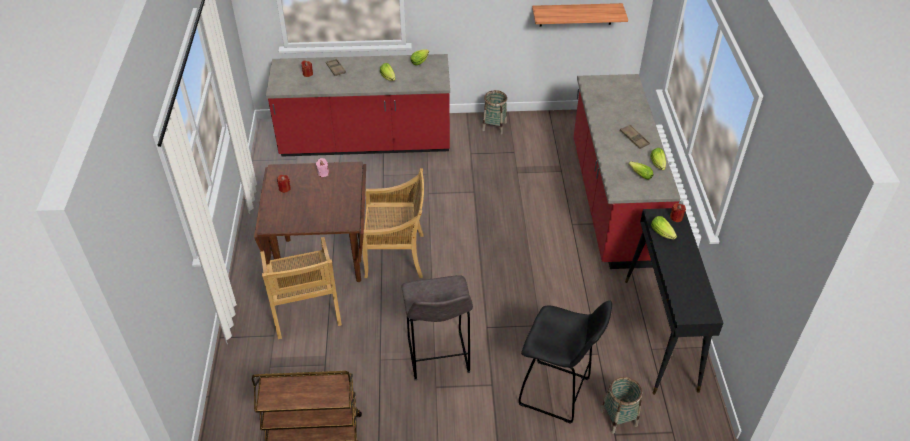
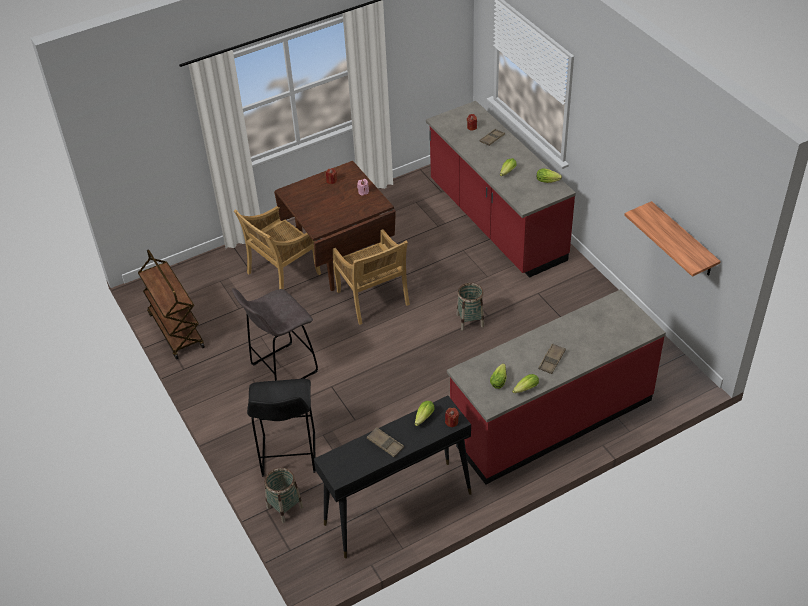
camera: 65 degrees right, 0 degrees up
basket [482,90,507,134] -> basket moved to [457,282,484,331]
none -> brown tray [367,427,404,457]

